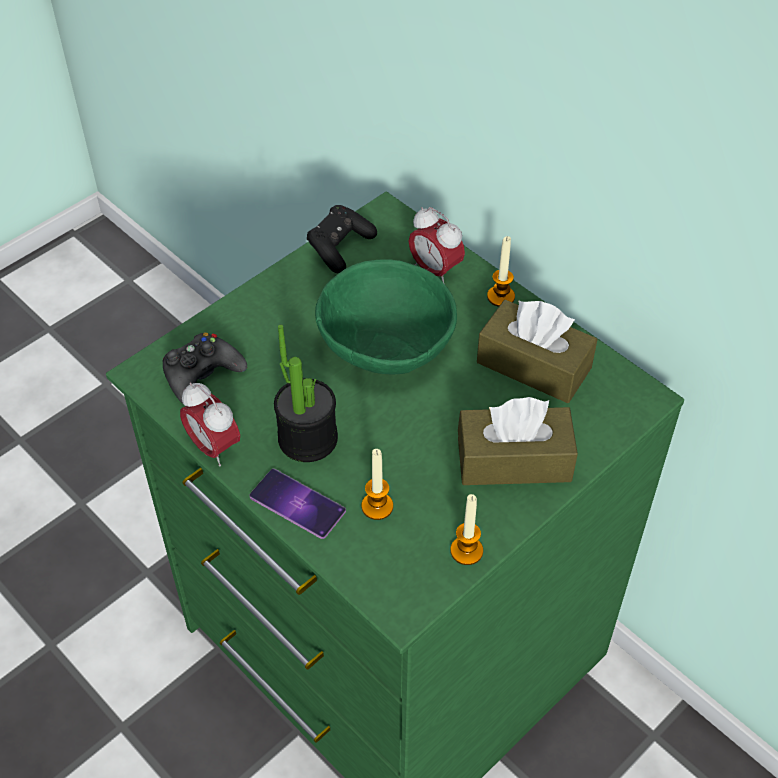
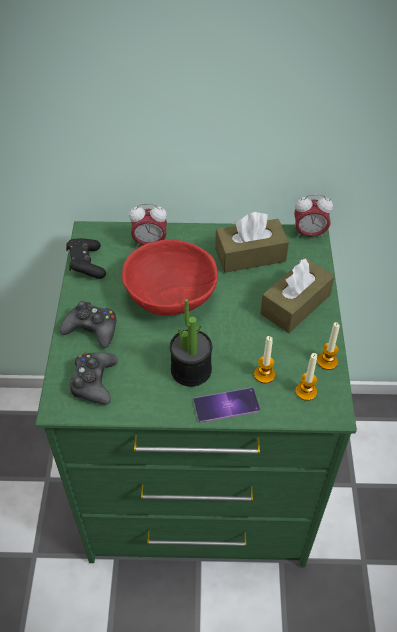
camera: 45 degrees left, 0 degrees up
alarm clock [180,382,240,466] -> alarm clock moved to [294,194,333,239]
green bowl [315,259,457,375] -> red bowl [122,239,218,316]
candle [487,236,515,307] -> candle moved to [296,353,317,401]
none -> black game controller [60,301,116,348]

